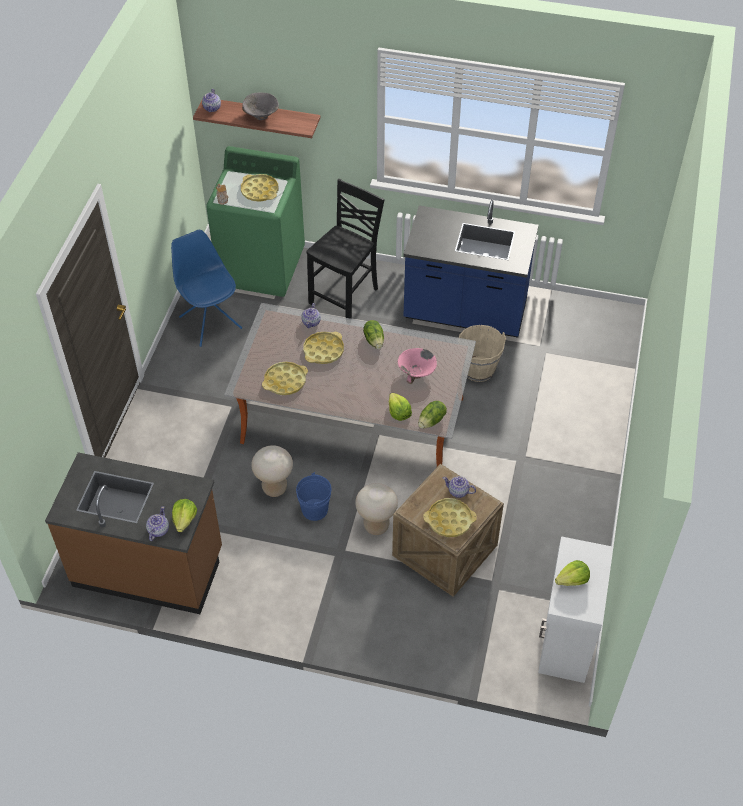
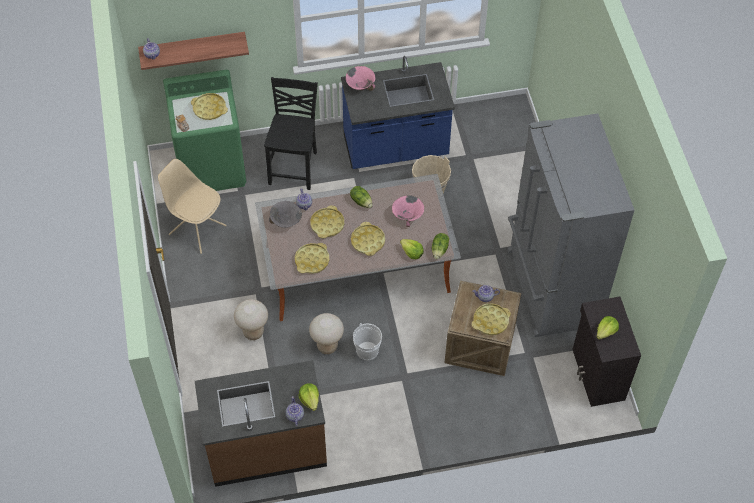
camera: 25 degrees left, 5 degrees up
blue chair [171,230,242,347] -> beige chair [158,159,227,254]
grey bowl [242,93,279,120] -> grey bowl moved to [269,201,302,228]
blue bucket [296,472,332,521] -> white bucket [353,323,382,361]
beige stool [355,483,398,535] -> beige stool moved to [234,299,268,340]
white cabinet [538,536,613,683] -> black cabinet [572,297,641,407]
none -> pink bowl [346,66,375,91]
none -> yellow tray [351,222,385,256]
none -> grey fridge [507,113,634,337]

